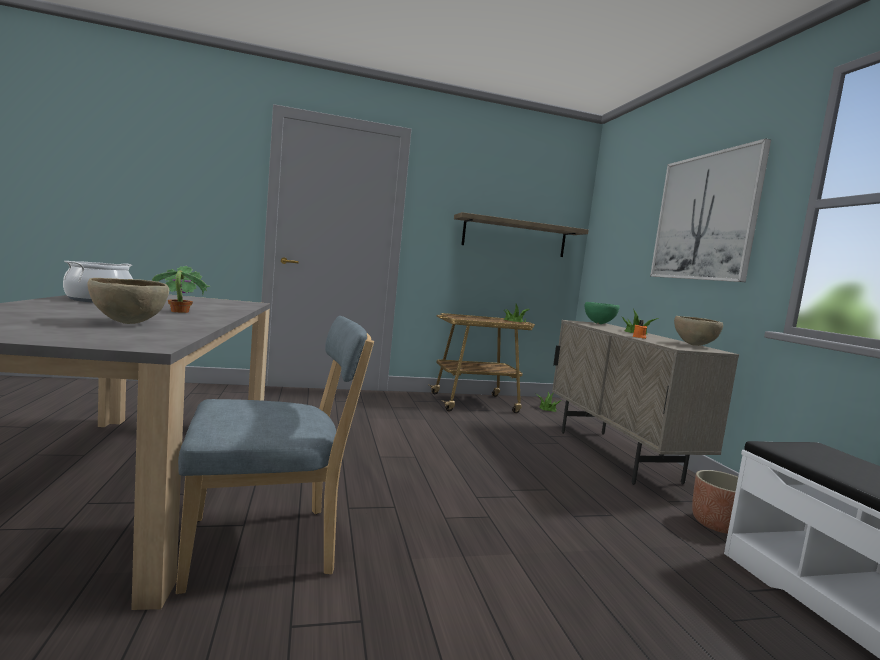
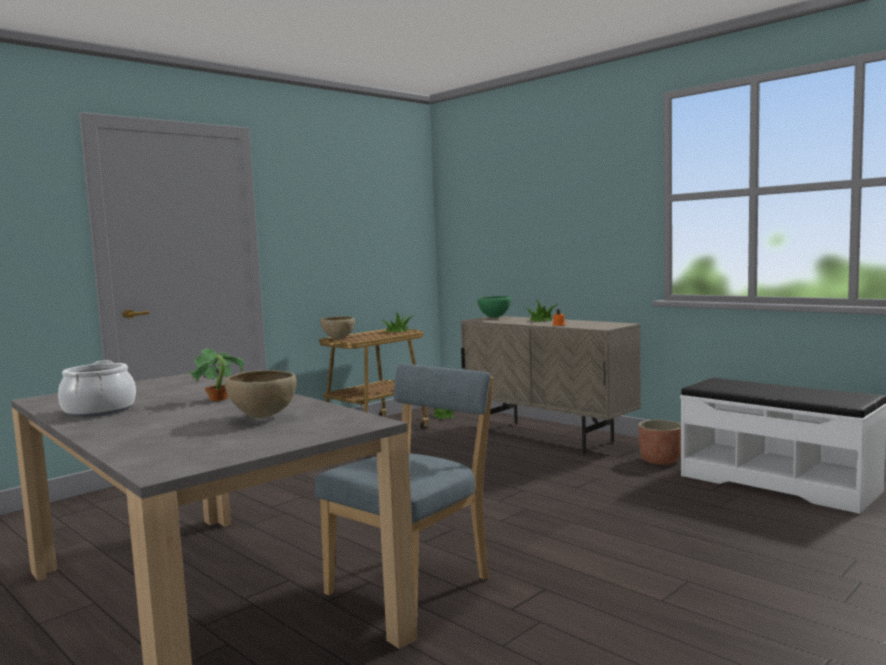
camera: 30 degrees left, 0 degrees up
shelf [454,212,589,257] -> none
picture [650,138,771,282] -> none
brown bowl [674,316,723,346] -> brown bowl moved to [320,316,355,339]

